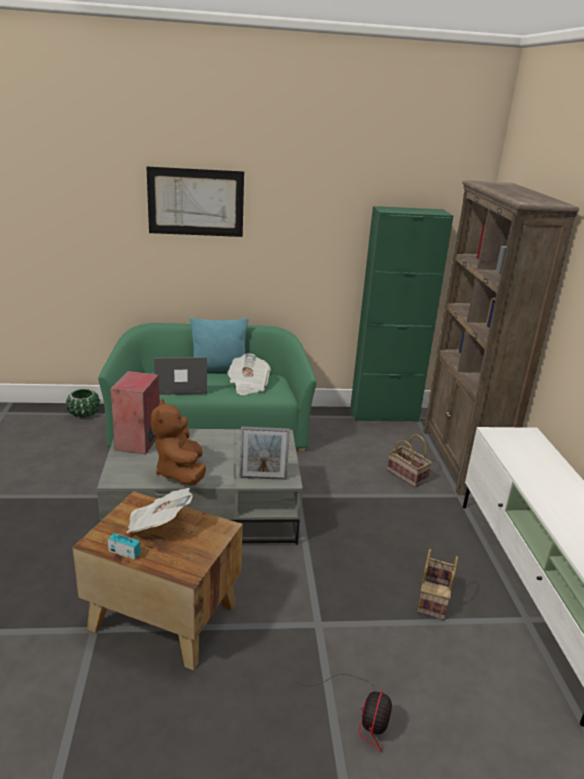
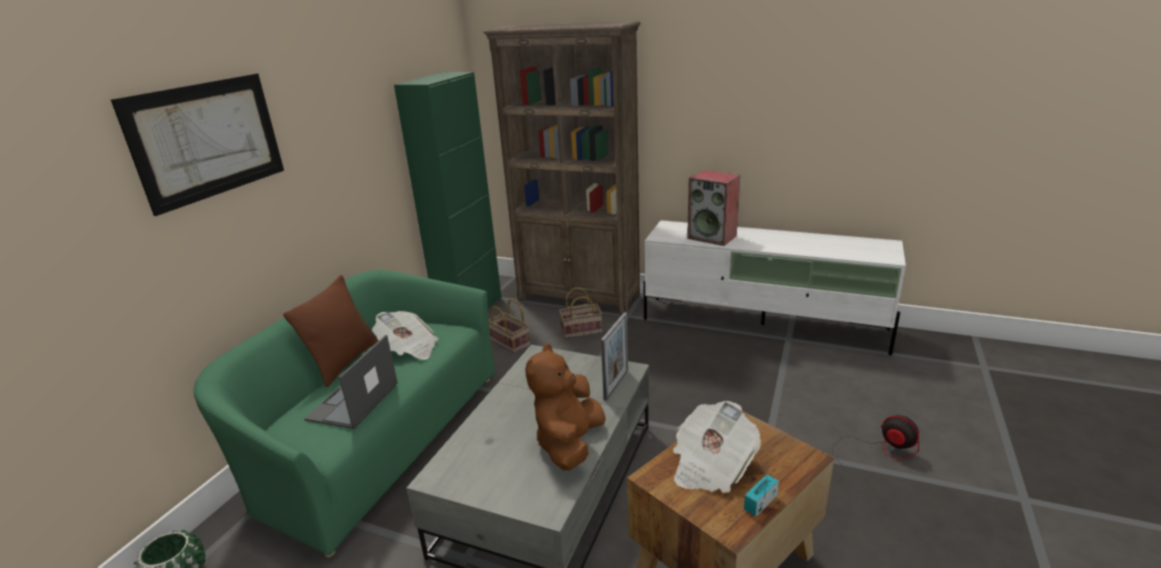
camera: 60 degrees left, 0 degrees up
speaker [110,371,160,454] -> speaker moved to [687,170,740,246]
brown plush toy [151,399,206,486] -> brown plush toy turned 90 degrees clockwise [525,343,606,470]
turquoise pillow [190,318,249,372] -> brown pillow [283,275,378,387]
basket [417,549,458,620] -> basket moved to [488,299,530,354]

